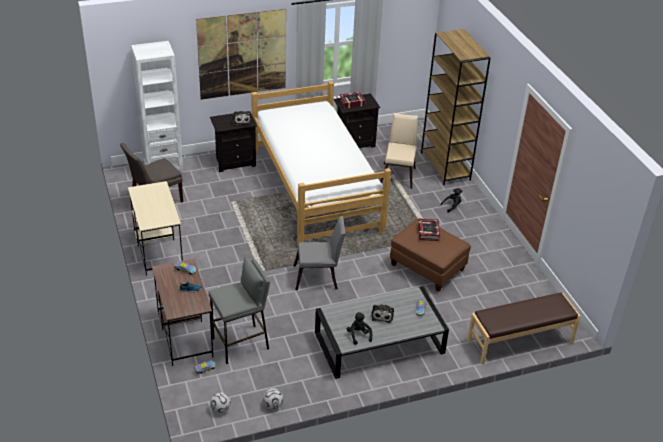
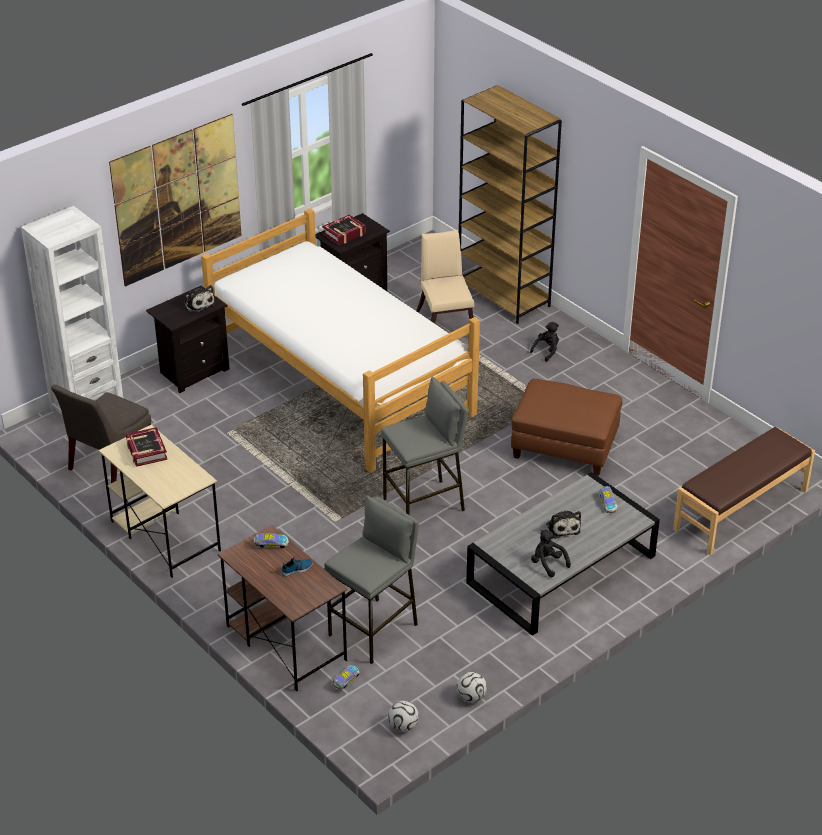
camera: 20 degrees left, 0 degrees up
grey chair [294,216,346,290] -> grey stool [381,377,469,515]
book [418,219,440,241] -> book moved to [126,427,167,467]

